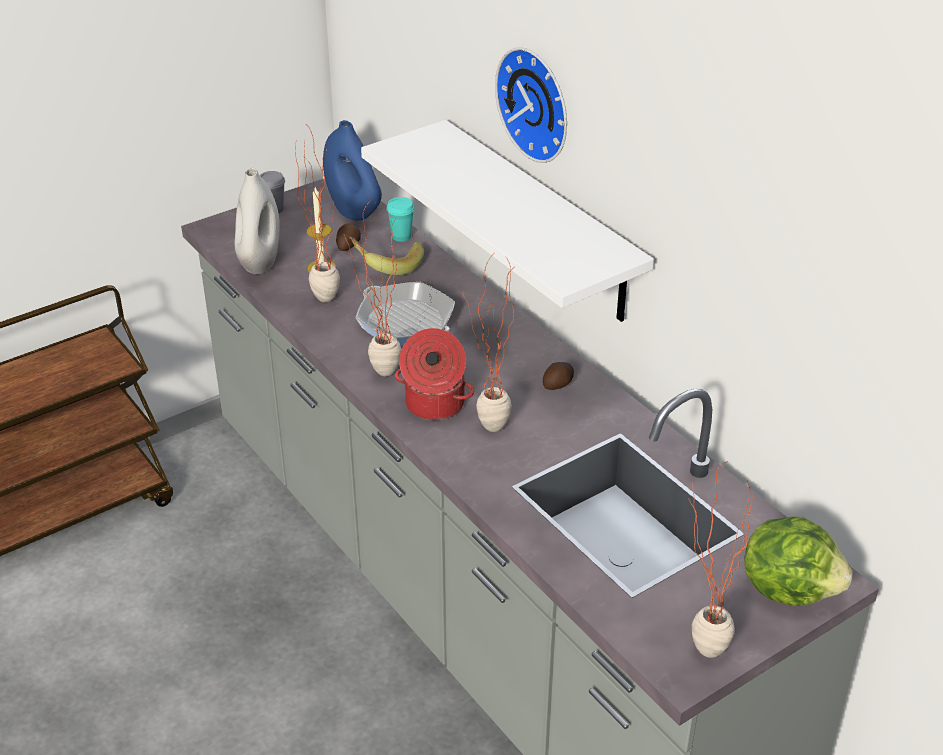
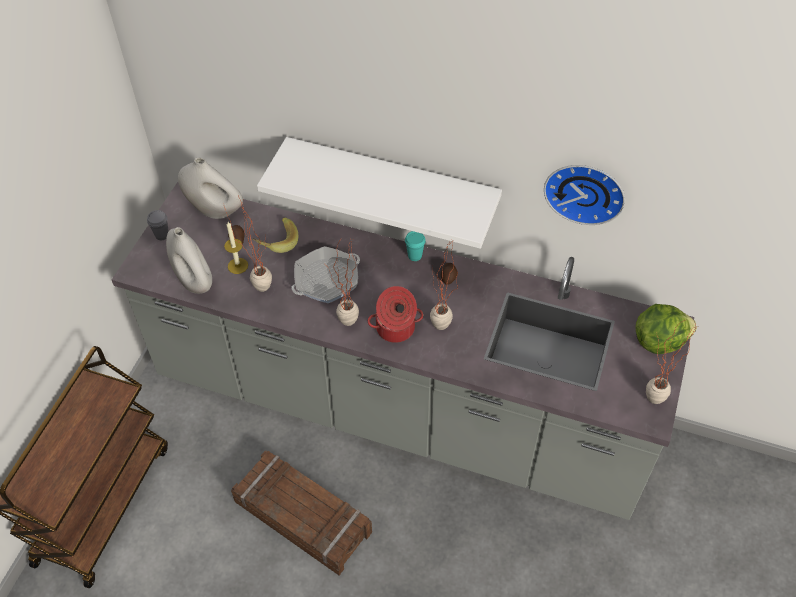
camera: 35 degrees left, 15 degrees up
blue vase [323,120,382,220] -> white vase [178,158,243,219]
frying pan [355,282,455,346] -> frying pan turned 45 degrees counterclockwise [291,246,360,303]
turquoise cup [386,197,415,242] -> turquoise cup moved to [405,231,426,261]
wall clock [495,47,567,163] -> wall clock moved to [544,165,625,225]
none -> crate [231,451,372,575]

